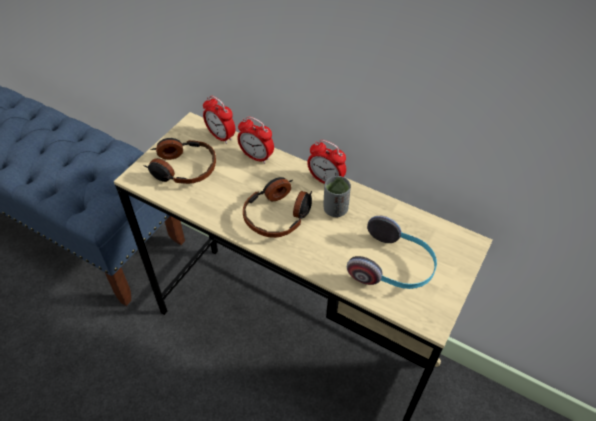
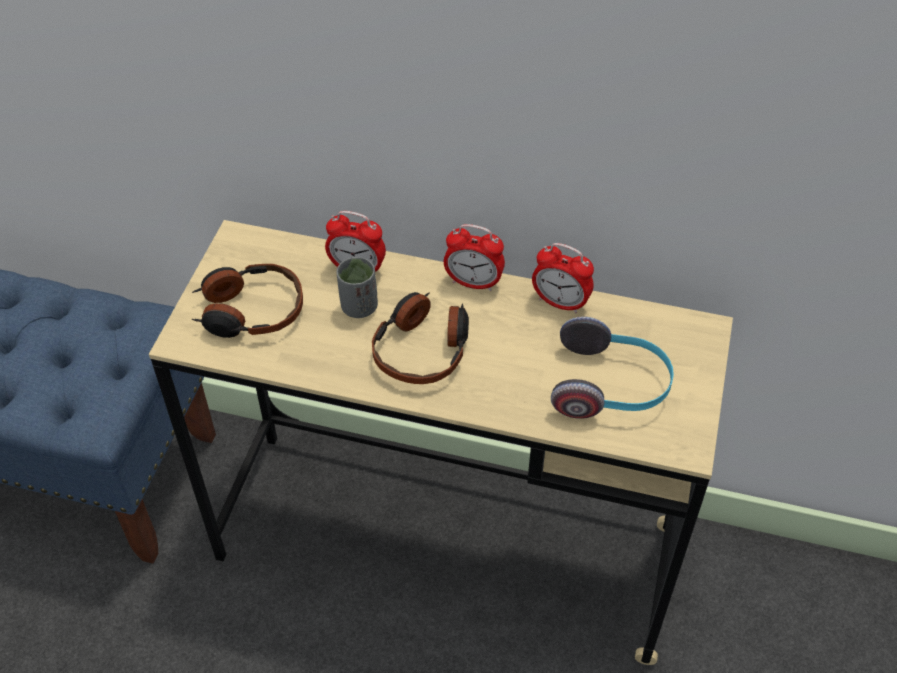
camera: 15 degrees left, 0 degrees up
alarm clock [203,95,235,144] -> alarm clock moved to [532,243,594,314]
grey cup [324,176,351,217] -> grey cup moved to [336,257,378,318]

